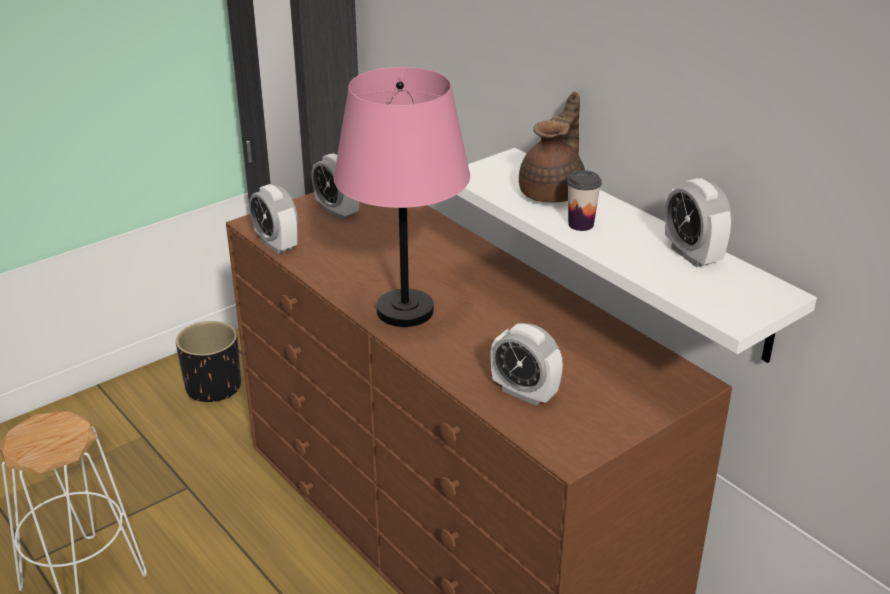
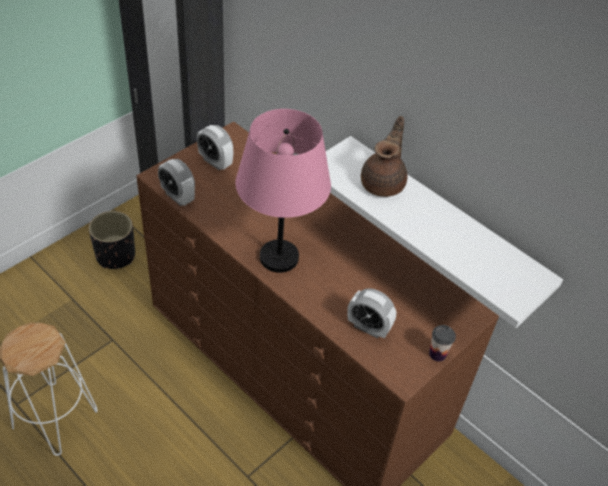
camera: 10 degrees left, 15 degrees up
cup [567,170,602,231] -> cup moved to [429,325,456,362]
alarm clock [665,178,732,268] -> none

